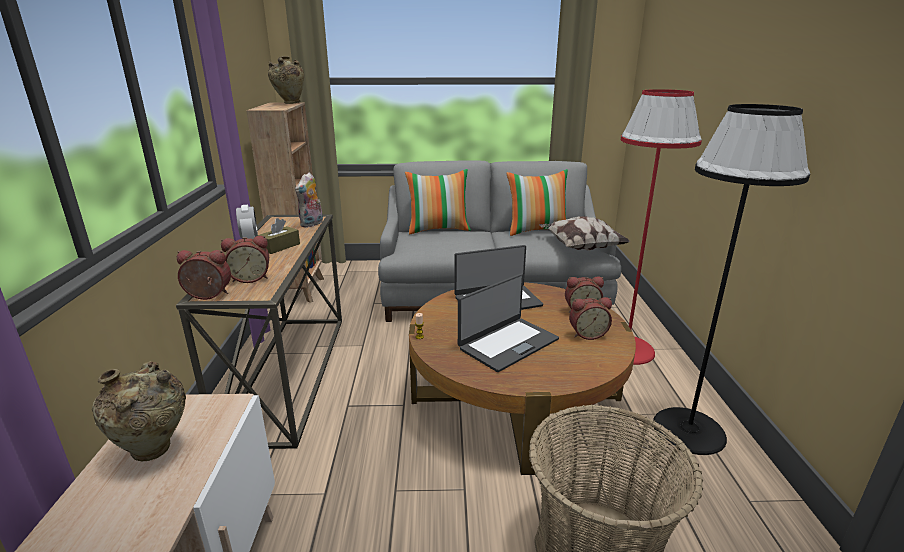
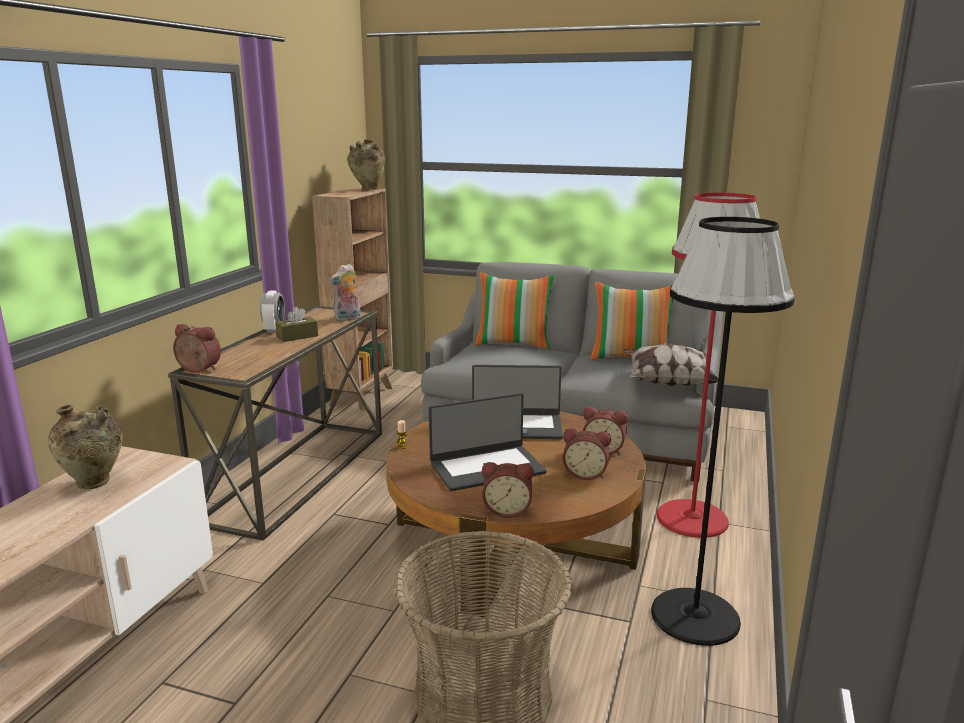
camera: 20 degrees right, 5 degrees down
alarm clock [221,236,269,283] -> alarm clock moved to [482,462,534,518]

